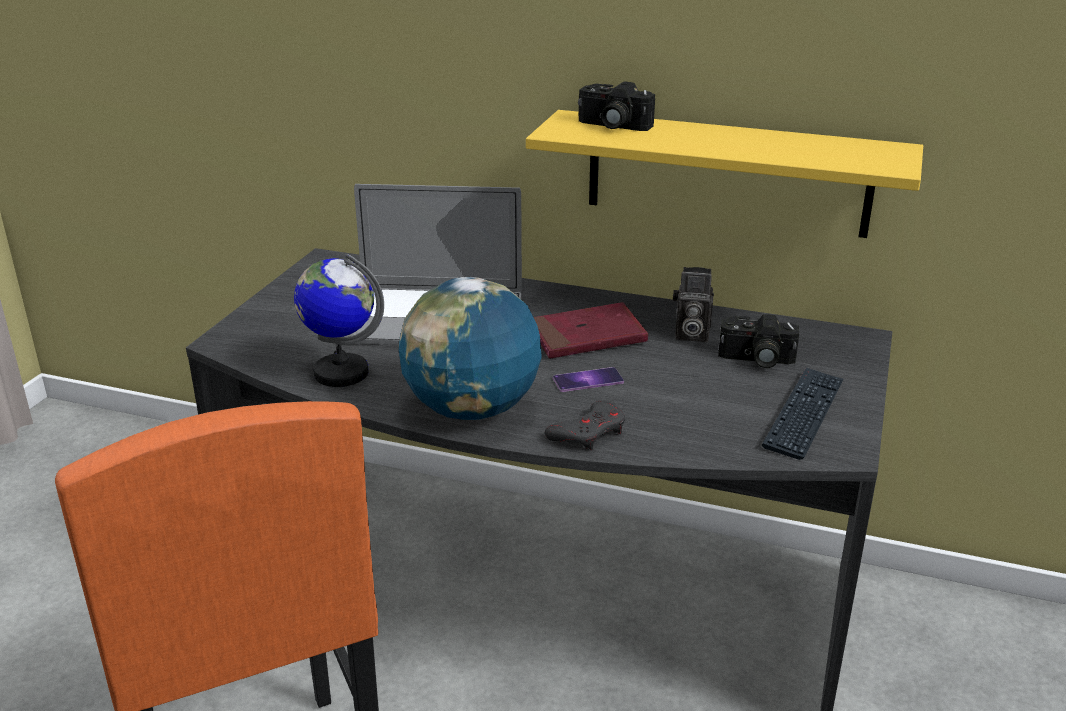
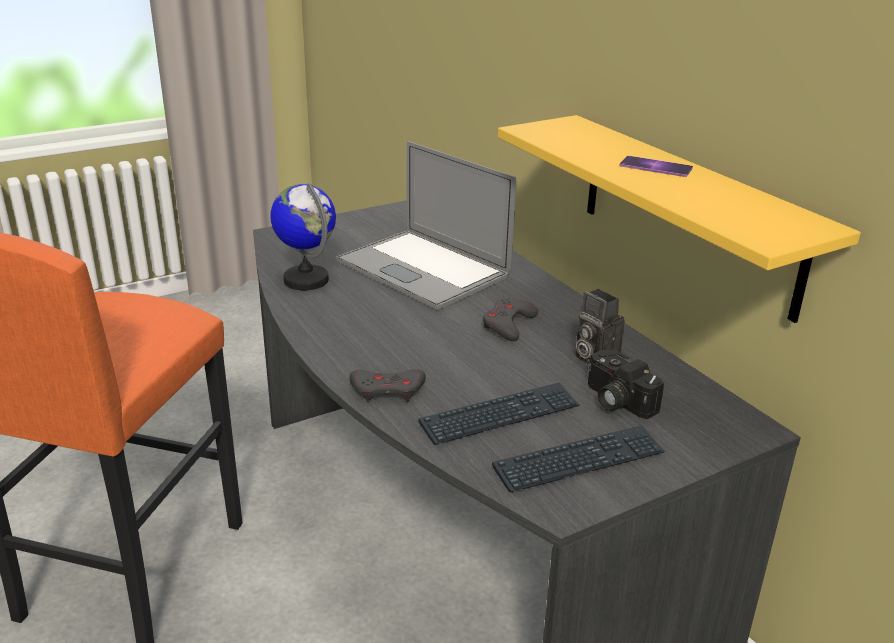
camera: 40 degrees right, 0 degrees up
globe [399,277,542,420] -> none
red book [533,302,648,359] -> grey game controller [483,298,538,341]
phone [553,367,624,392] -> phone moved to [620,156,693,177]
camera [578,81,655,131] -> none
none -> keyboard [418,383,580,445]

